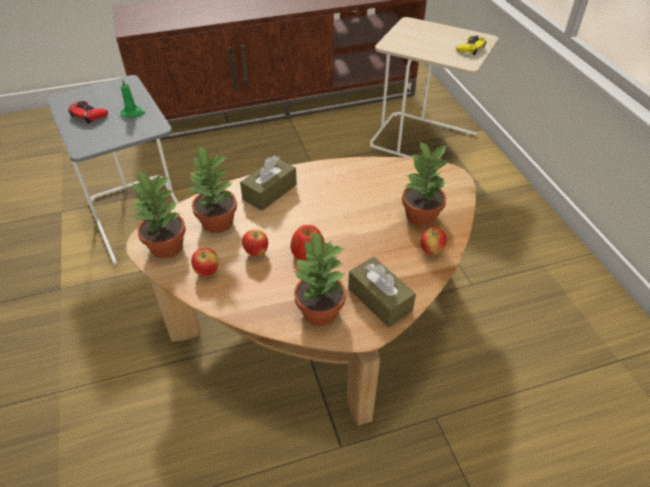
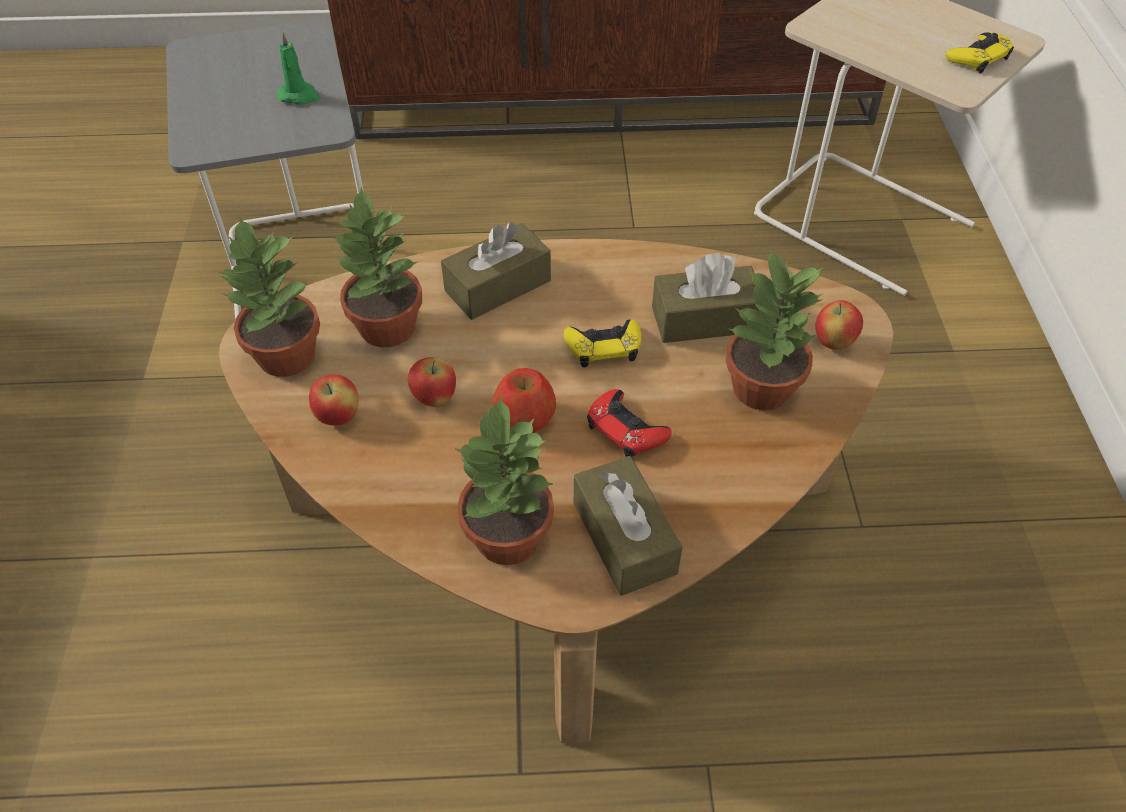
camera: 15 degrees right, 5 degrees up
red game controller [68,101,108,124] -> red game controller moved to [587,389,672,457]
apple [420,227,447,255] -> apple moved to [816,300,863,350]
none -> yellow game controller [564,319,641,368]
none -> brown tissue box [652,253,759,343]

